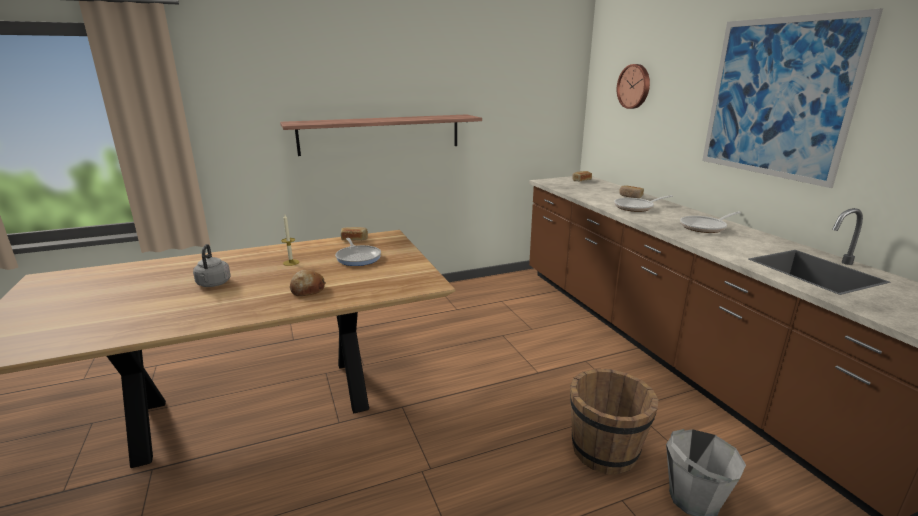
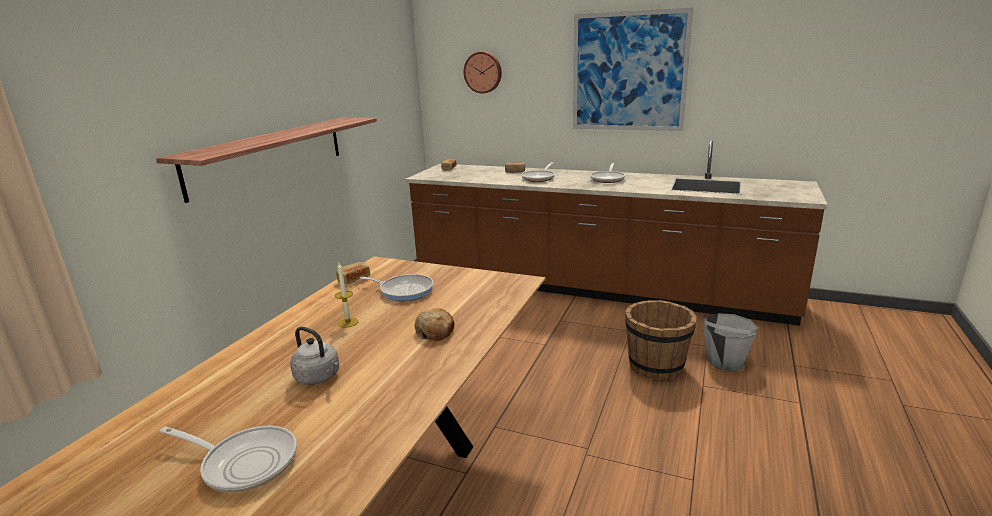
camera: 45 degrees left, 0 degrees up
none -> frying pan [159,426,297,493]

